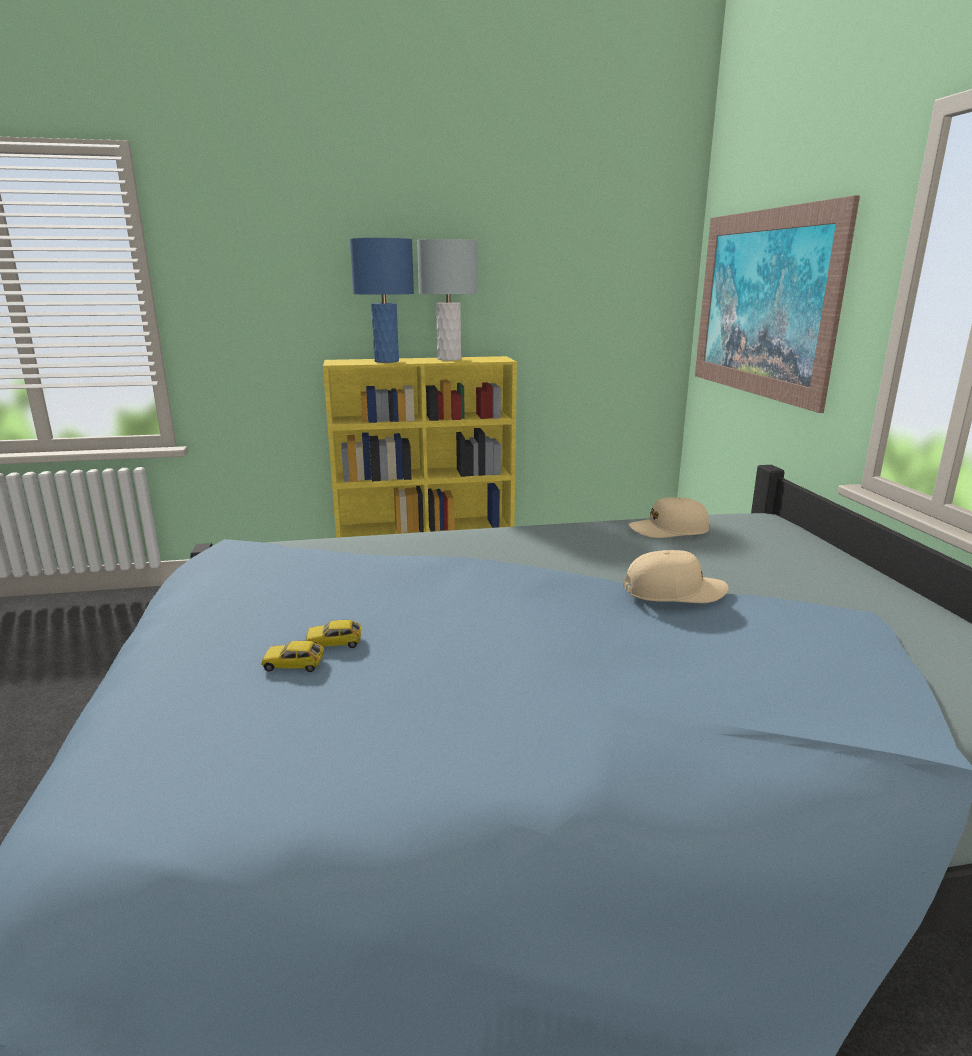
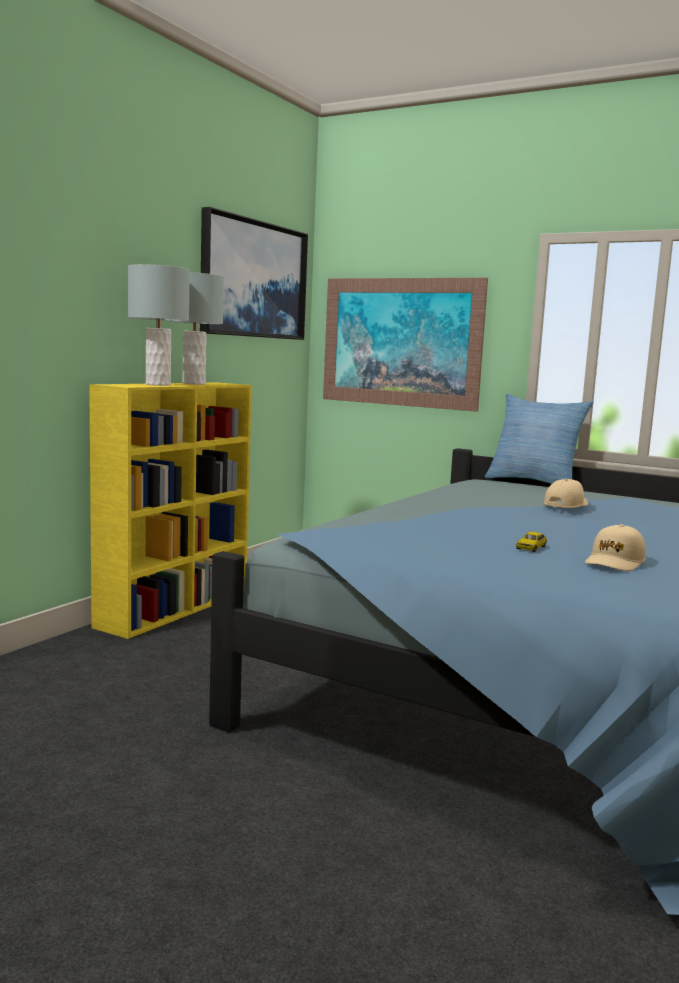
camera: 50 degrees left, 10 degrees down
toy car [261,641,324,672] -> none
blue table lamp [350,238,414,363] -> grey table lamp [128,264,190,386]
beige cap [628,497,710,538] -> beige cap moved to [585,524,646,571]
none -> picture [200,207,308,340]
none -> pillow [485,394,594,484]

